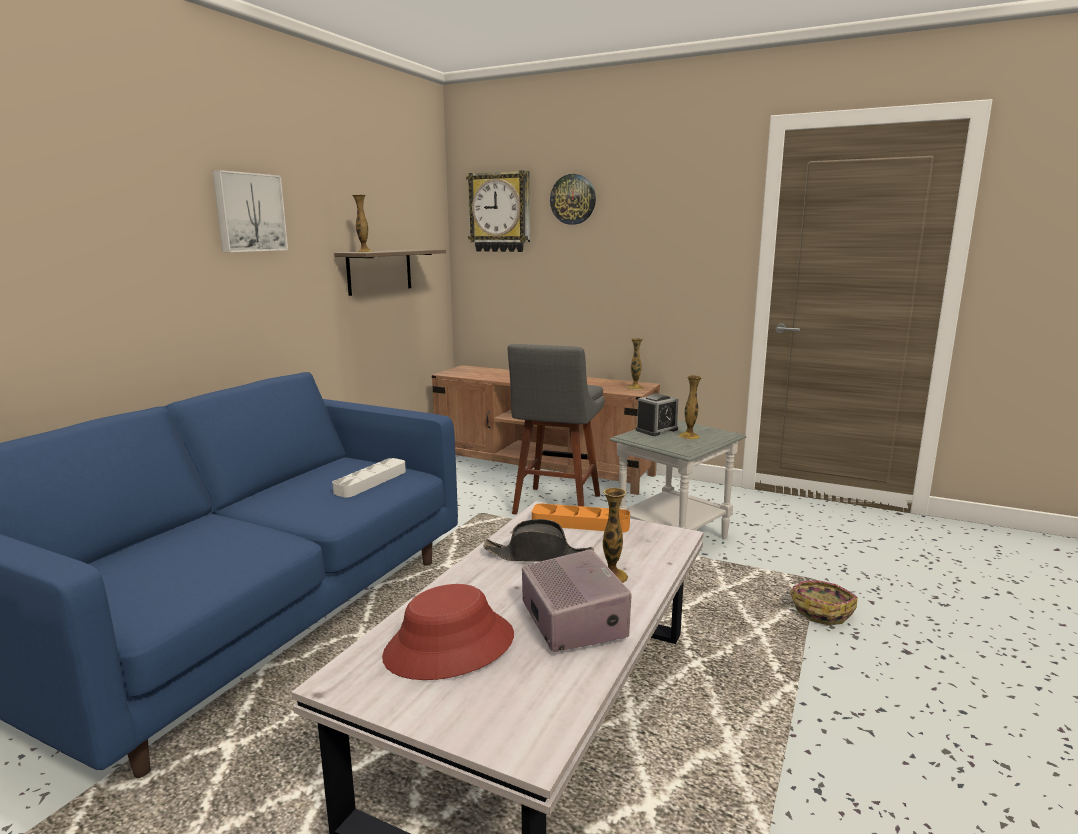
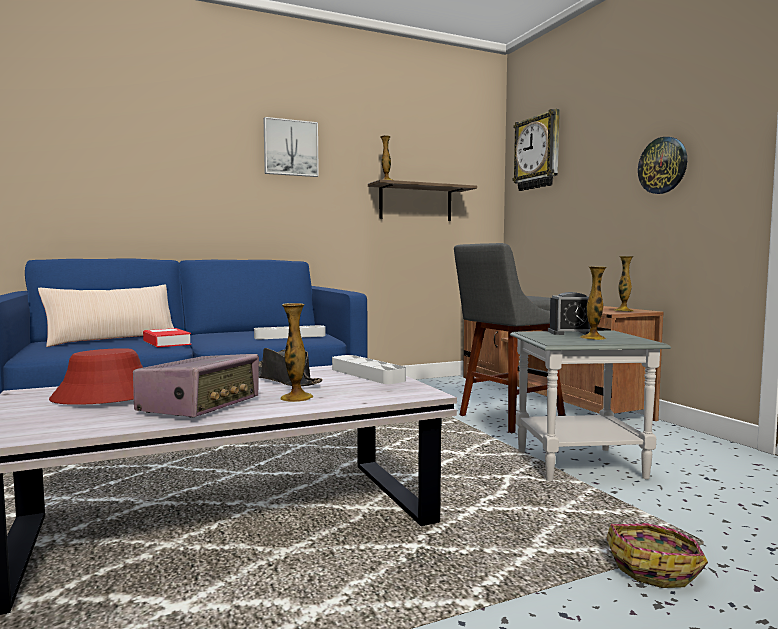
camera: 40 degrees right, 10 degrees down
orange tray [532,503,630,533] -> grey tray [332,355,406,384]
wall clock [550,174,596,225] -> wall clock moved to [638,137,687,194]
none -> beige pillow [38,285,174,347]
none -> book [143,328,191,348]

